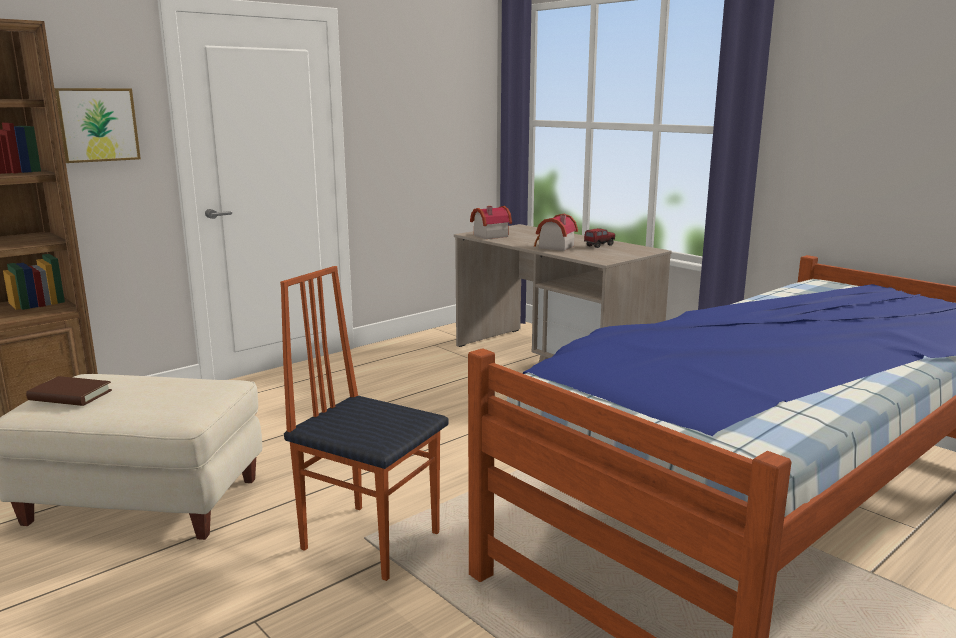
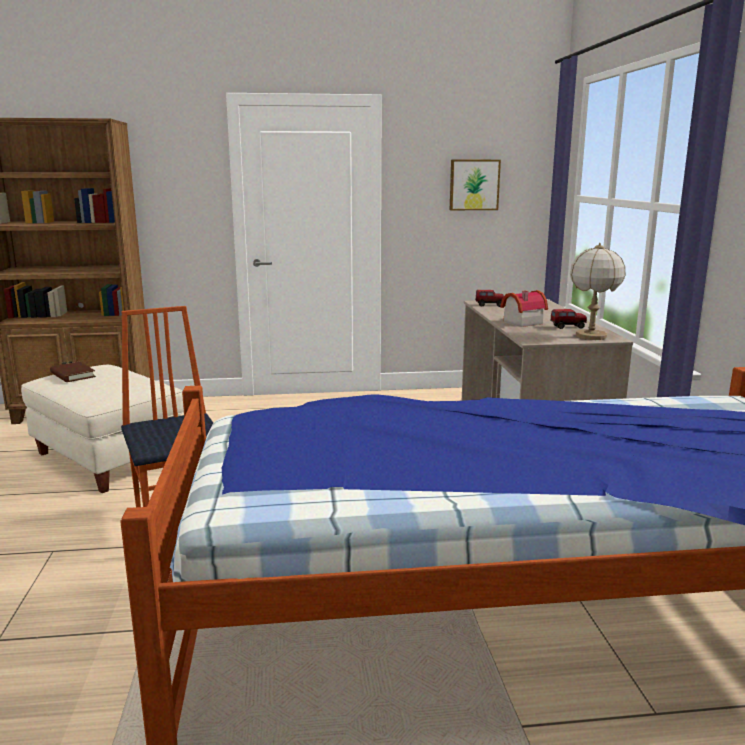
camera: 35 degrees right, 0 degrees up
picture [54,88,141,163] -> picture moved to [450,160,501,210]
toy house [470,206,512,239] -> toy truck [475,290,504,307]
none -> table lamp [570,243,626,340]

